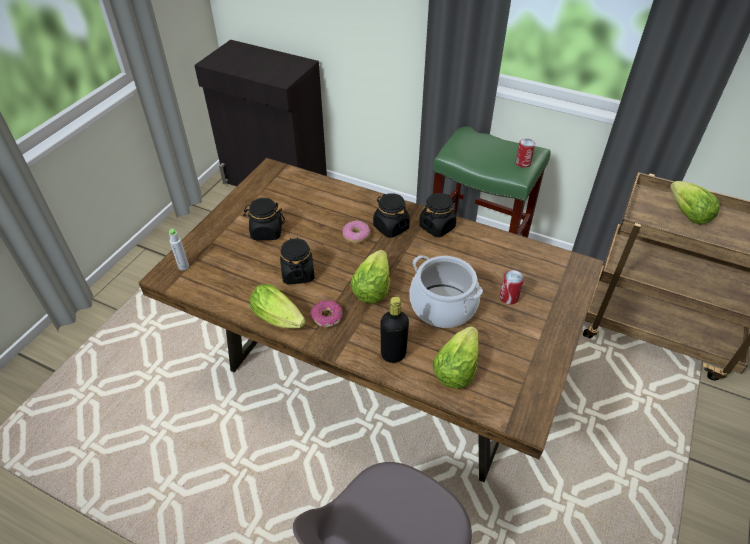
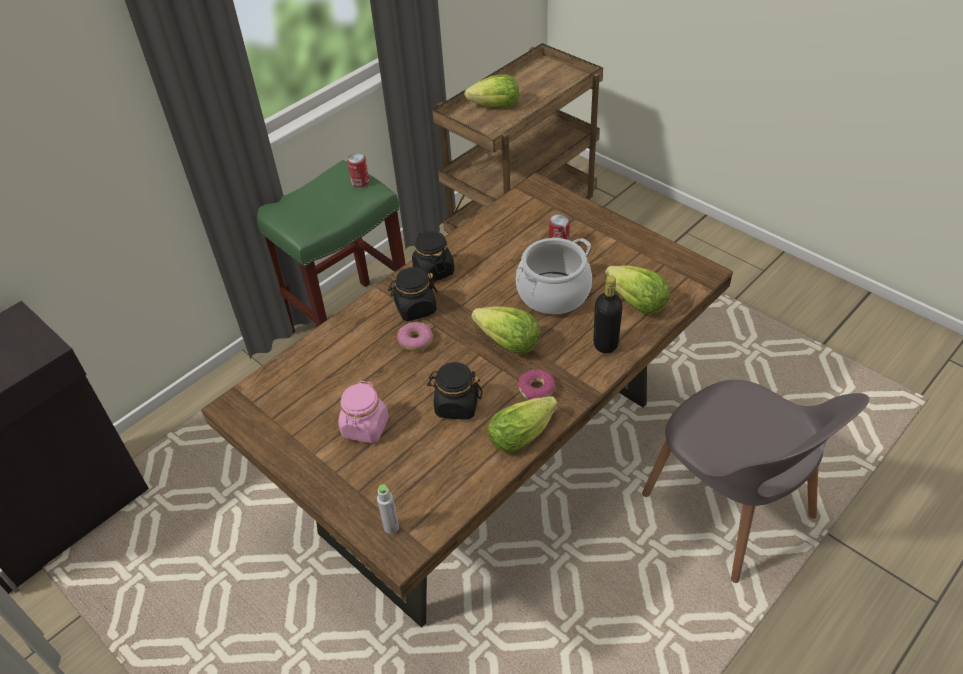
camera: 70 degrees left, 0 degrees up
black jar [243,198,285,240] -> pink jar [338,381,389,443]

